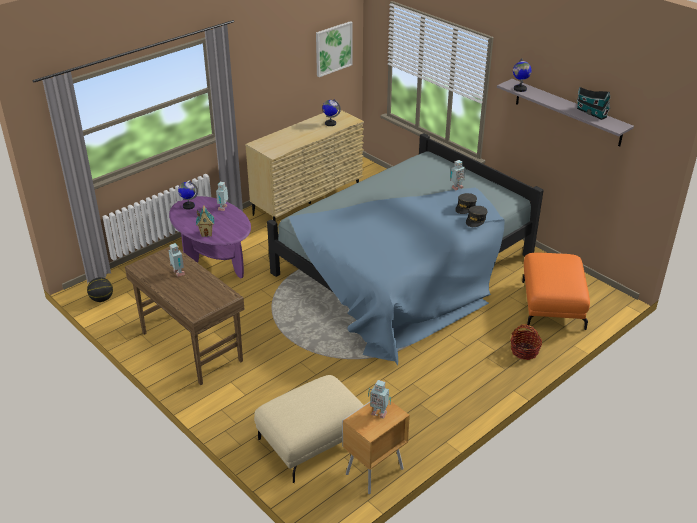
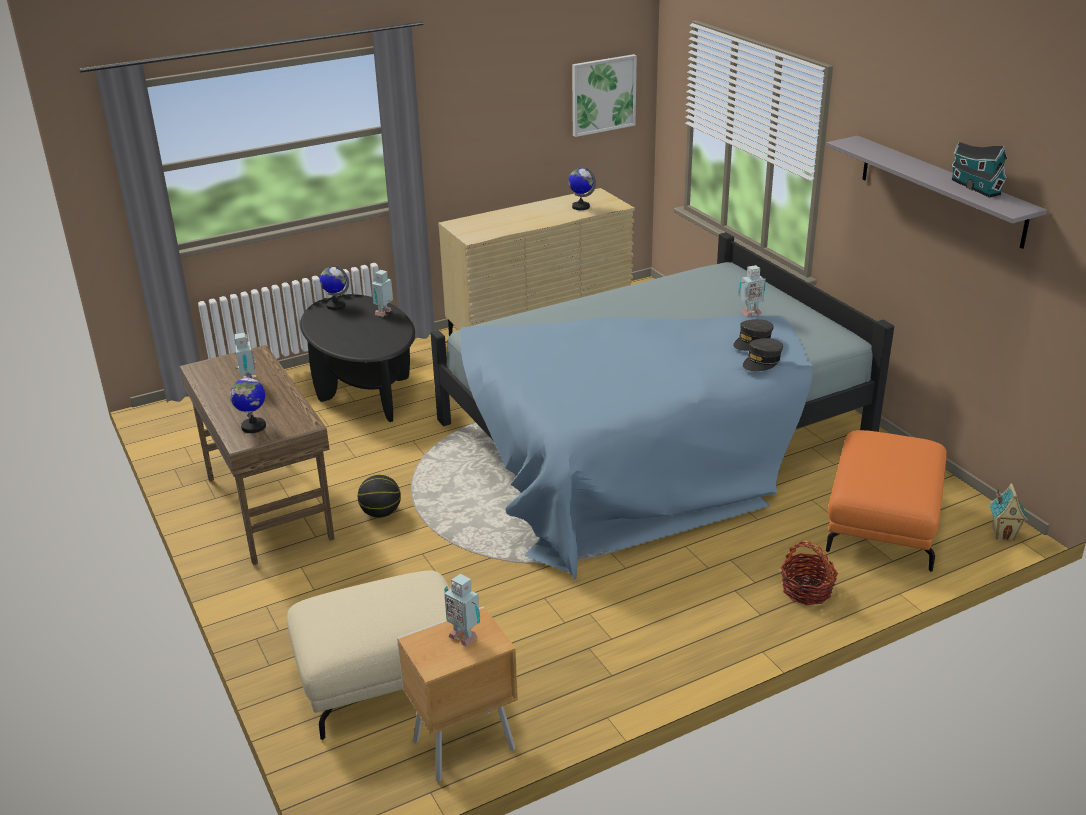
camera: 15 degrees right, 5 degrees down
basketball [87,277,113,302] -> basketball moved to [358,475,401,518]
purple coffee table [169,196,251,278] -> black coffee table [300,294,415,422]
toy house [196,205,214,237] -> toy house moved to [989,483,1028,541]
globe [513,58,532,92] -> globe moved to [230,372,266,433]

